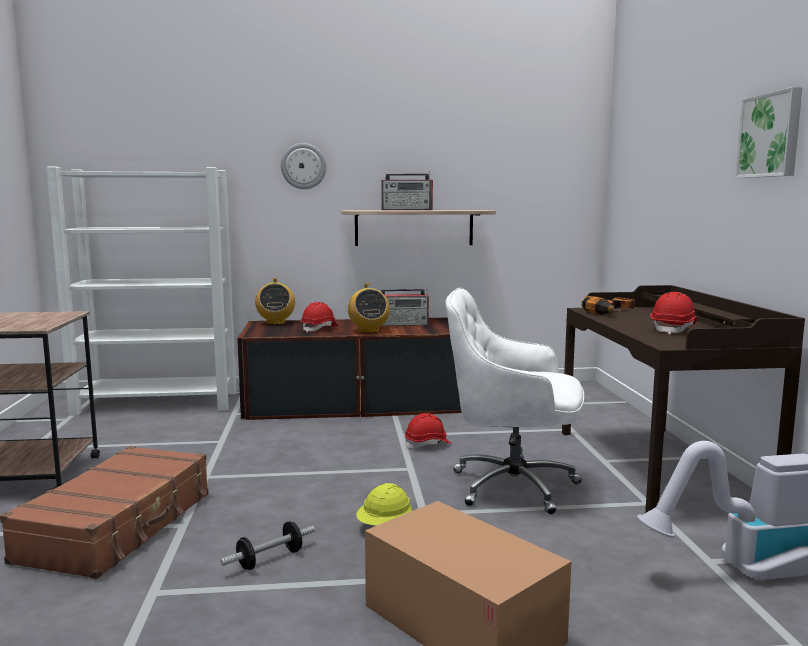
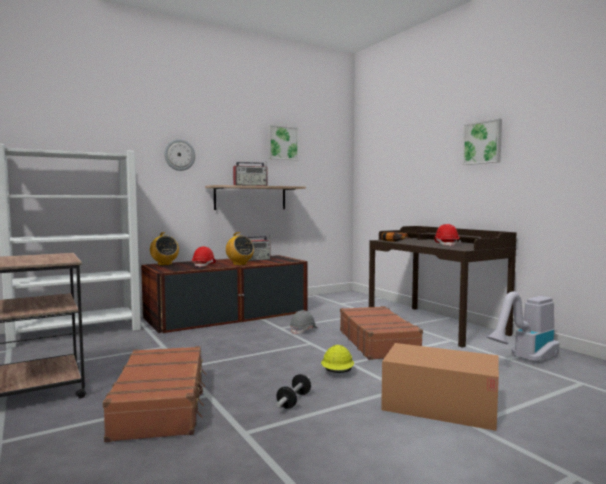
camera: 25 degrees left, 5 degrees down
red hard hat [405,413,452,449] -> grey hard hat [290,310,317,334]
white office chair [445,288,584,514] -> brown suitcase [340,306,423,360]
none -> picture [268,125,299,160]

